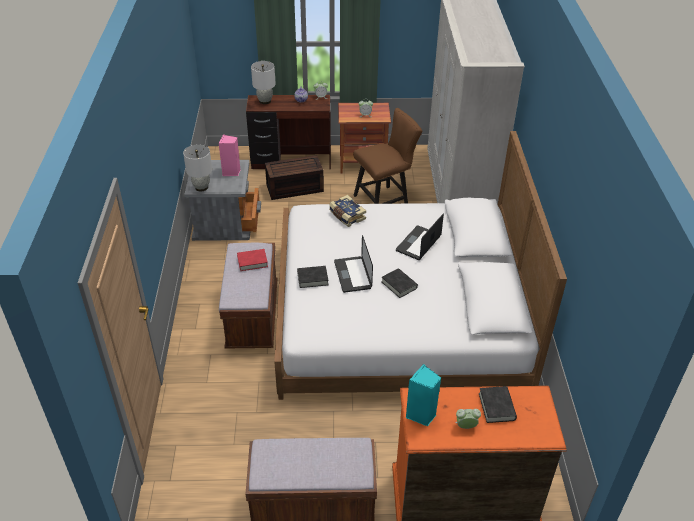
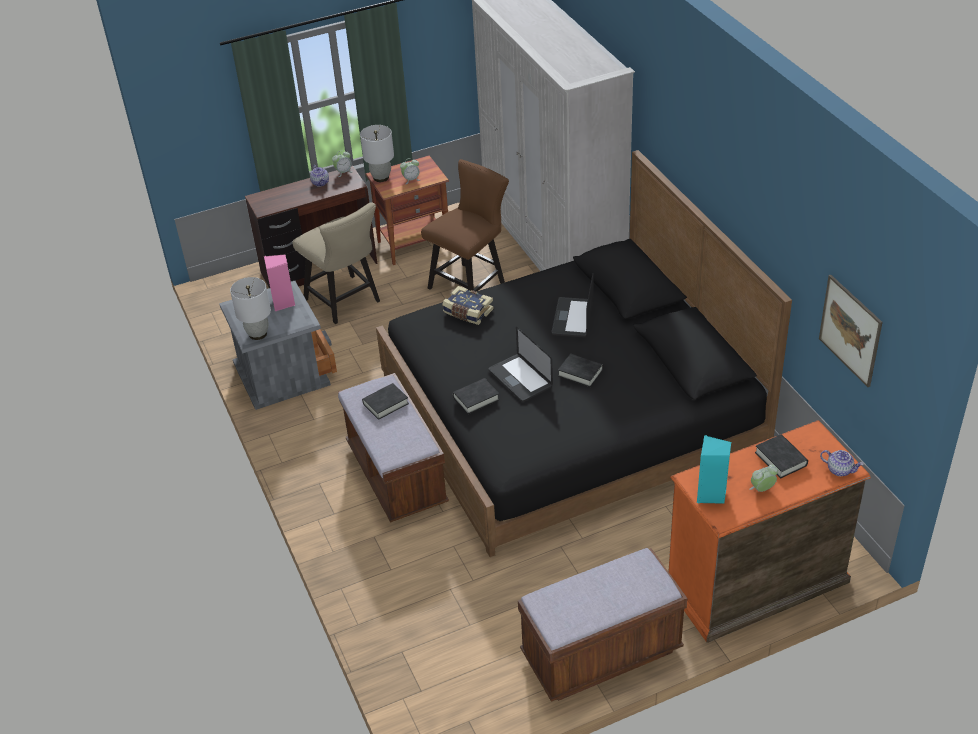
camera: 20 degrees left, 0 degrees up
red book [237,249,268,271] -> black book [362,383,409,420]
white table lamp [251,61,276,104] -> white table lamp moved to [360,125,394,182]
brown storage box [265,155,324,200] -> beige chair [292,202,380,324]
white bed [274,131,567,400] -> black bed [376,150,792,557]
none -> picture [819,275,883,387]
none -> teapot [820,450,863,476]

